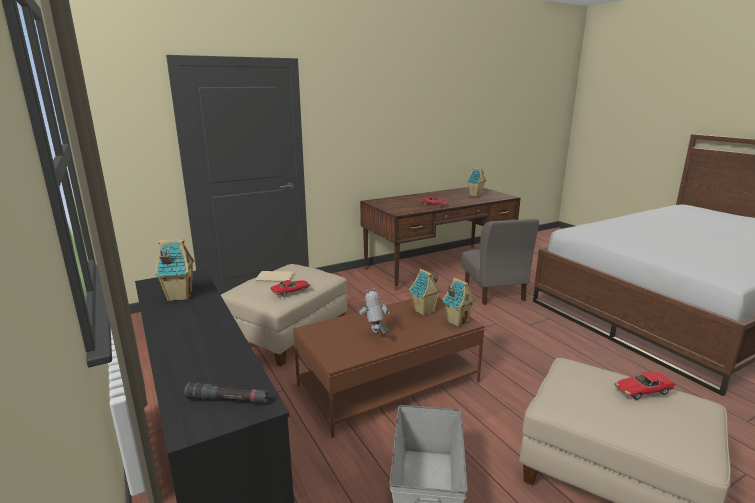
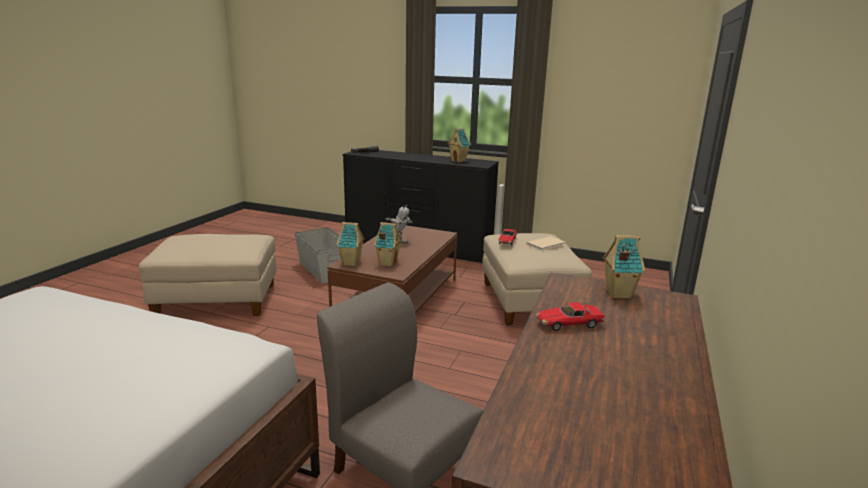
camera: 140 degrees right, 0 degrees up
toy house [467,168,486,197] -> toy house moved to [603,235,645,299]
toy car [615,371,676,400] -> none

